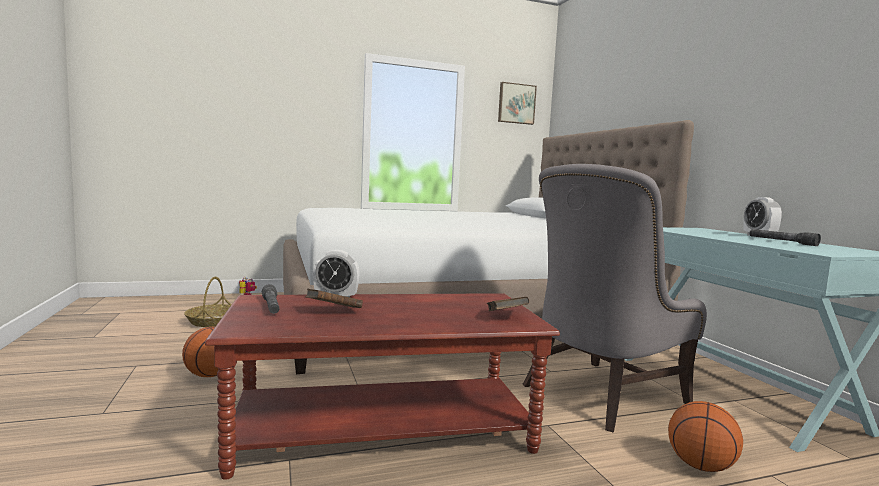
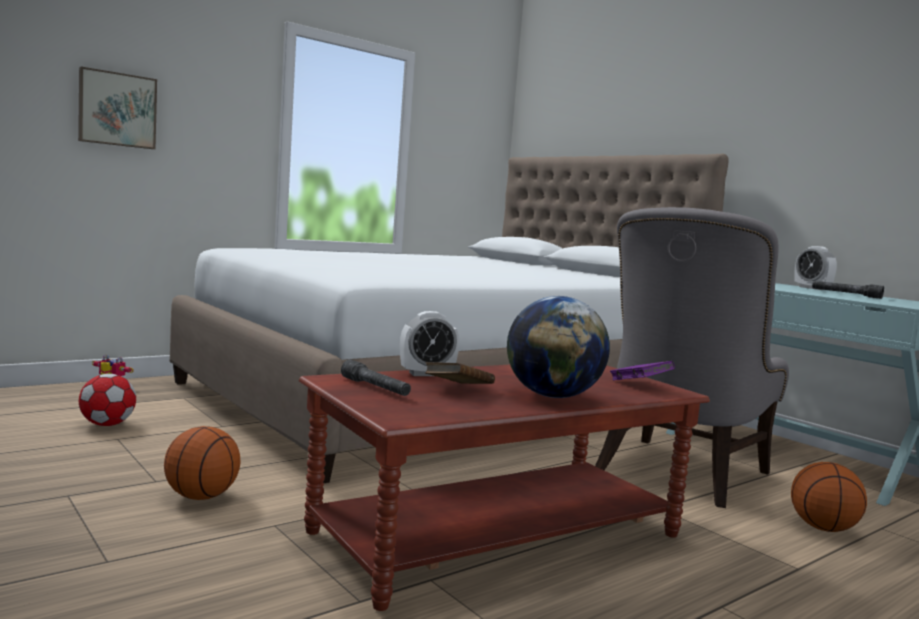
camera: 20 degrees left, 0 degrees up
basket [184,277,232,327] -> football [79,374,136,426]
brown book [487,297,529,311] -> purple book [610,361,675,381]
picture [498,82,537,125] -> picture moved to [78,67,157,149]
none -> globe [507,296,610,398]

